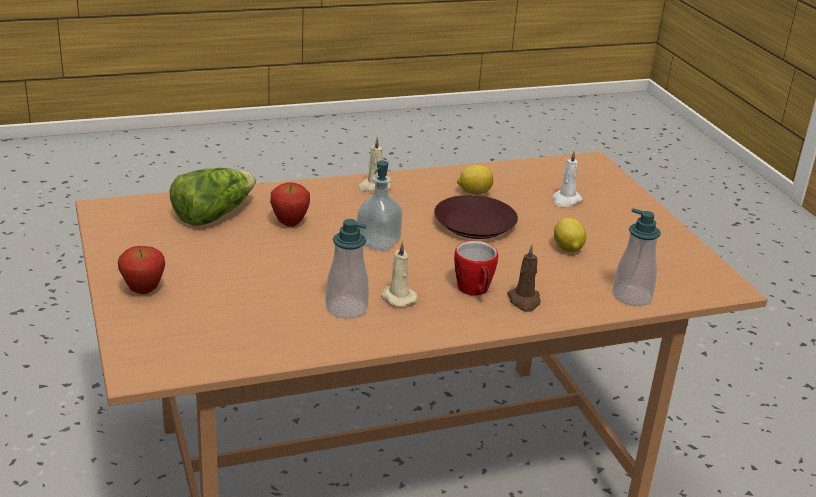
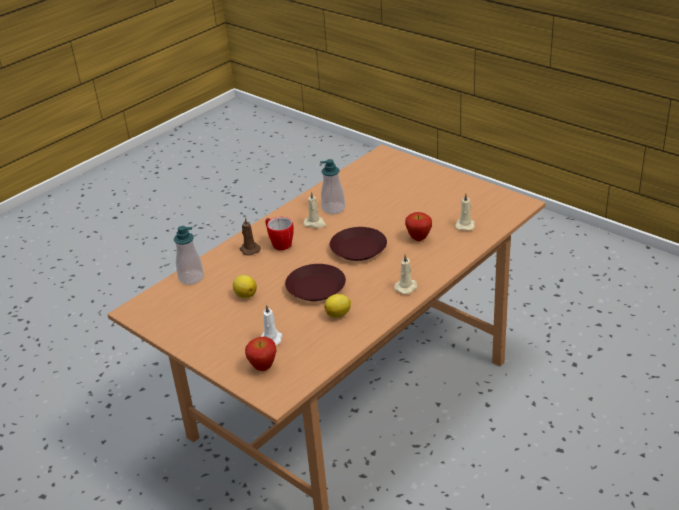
camera: 155 degrees right, 5 degrees up
apple [118,246,165,294] -> apple moved to [245,337,276,371]
lettuce [170,168,256,226] -> beige candle [455,194,475,231]
soap dispenser [357,161,403,252] -> brown plate [330,227,387,261]

